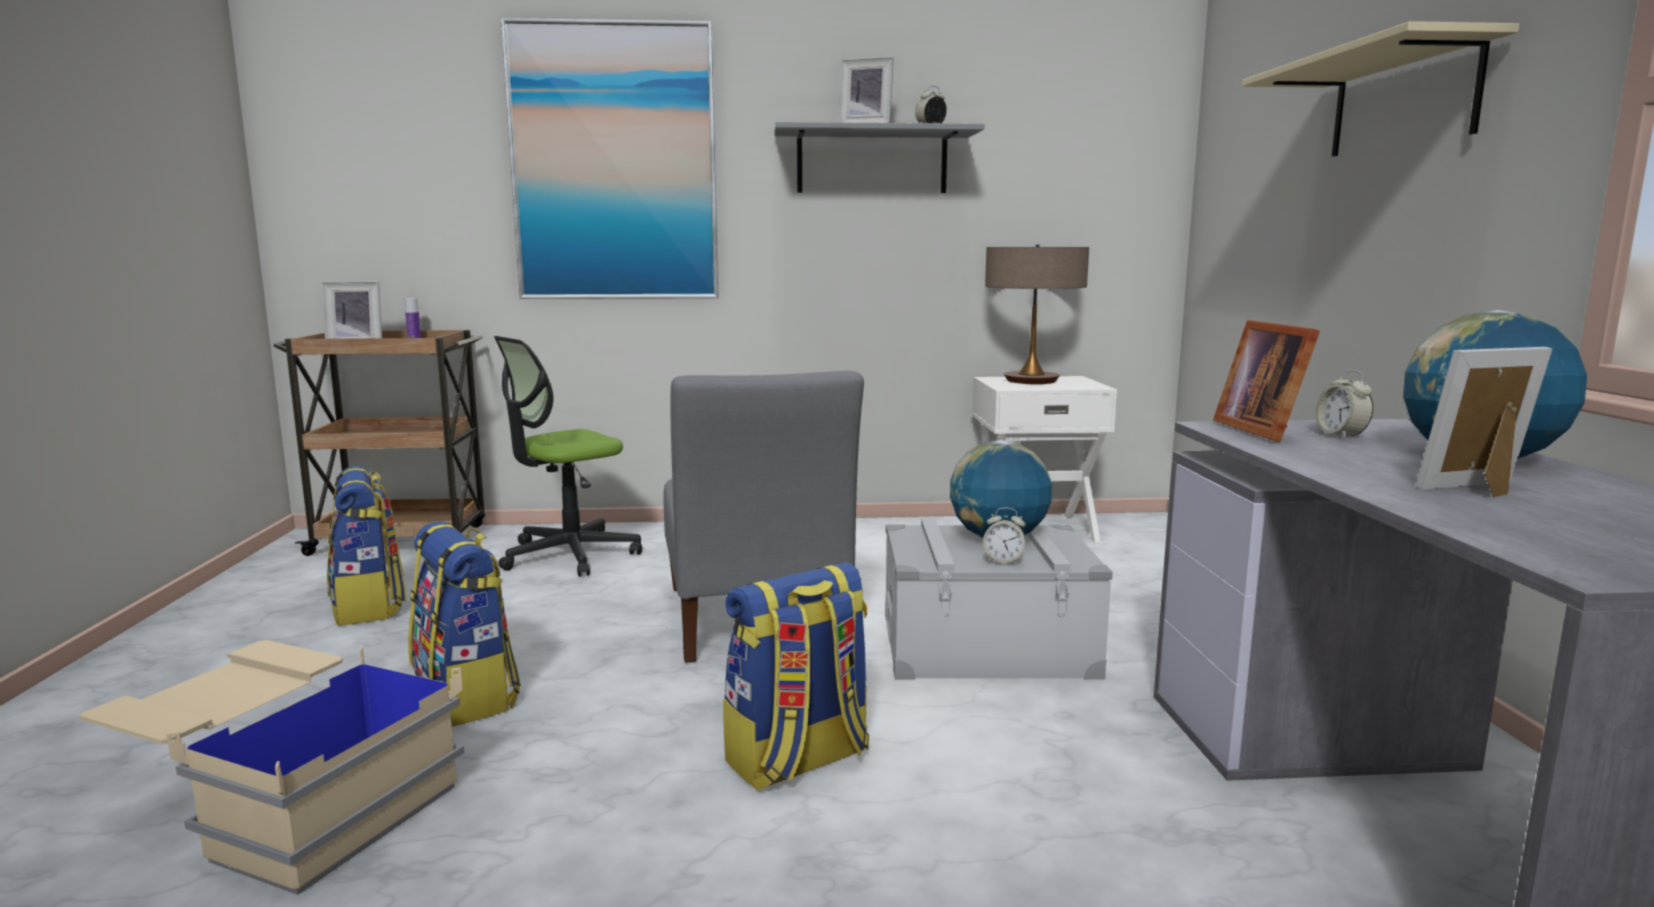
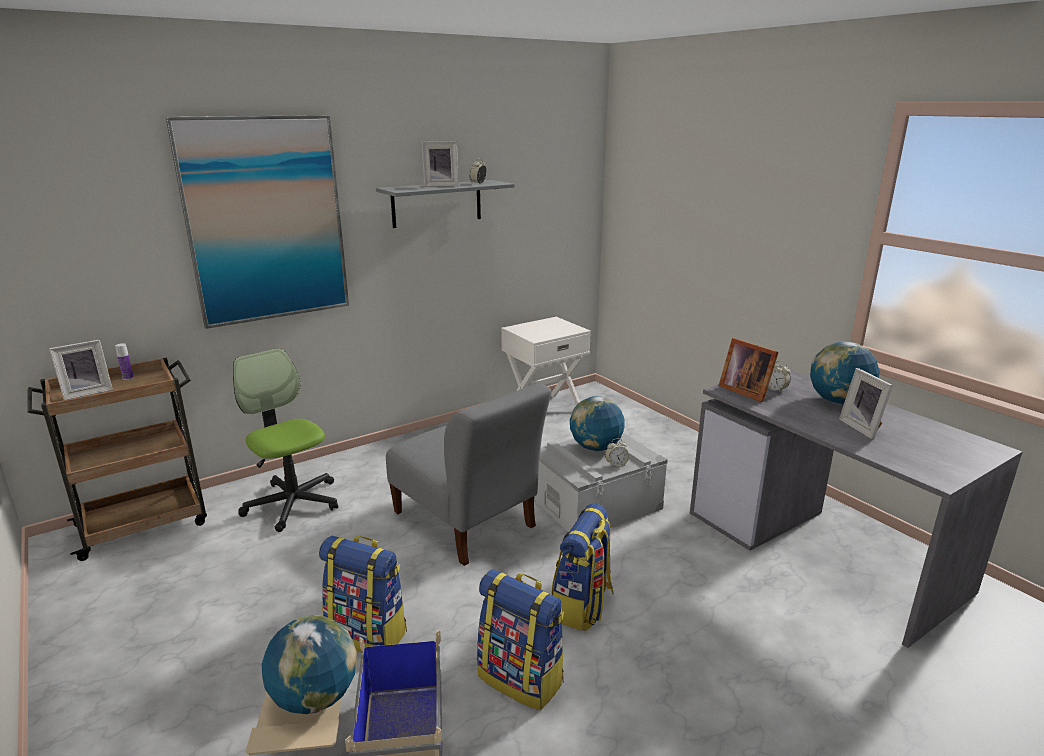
camera: 30 degrees left, 10 degrees up
backpack [327,466,407,626] -> backpack moved to [477,569,564,711]
office chair [494,336,642,577] -> office chair turned 120 degrees clockwise [233,348,338,532]
table lamp [985,244,1089,384] -> none
beige shelf [1242,21,1519,157] -> none
picture frame [1416,347,1553,497] -> picture frame turned 60 degrees counterclockwise [839,368,893,439]
none -> globe [262,615,357,714]

